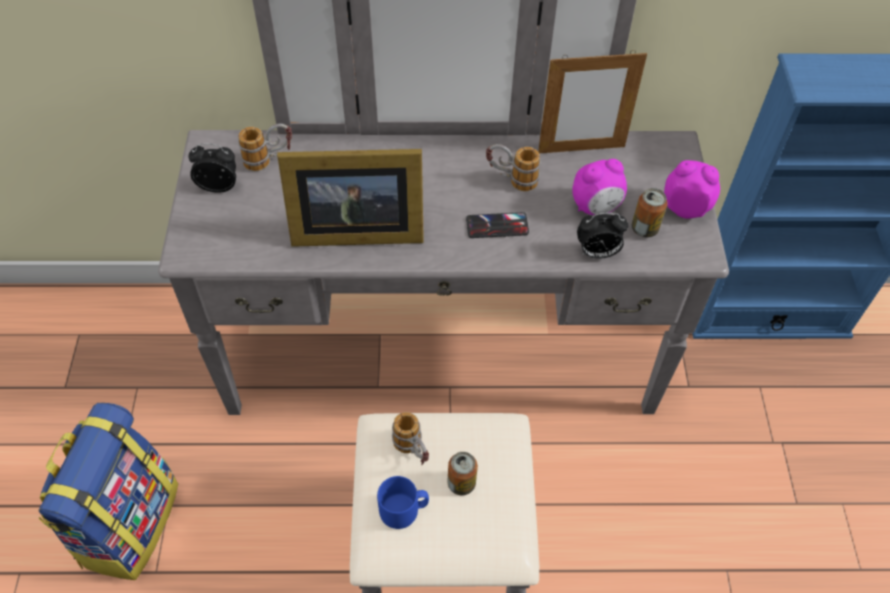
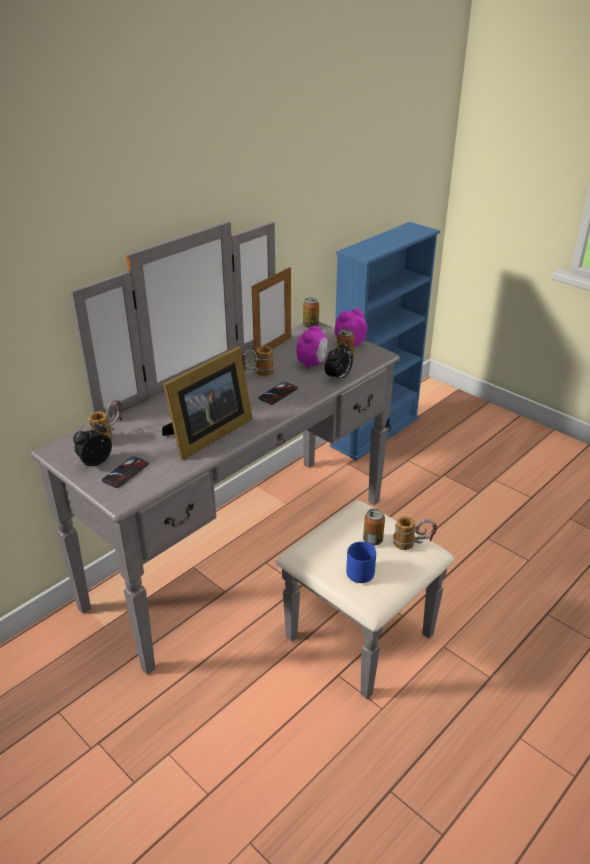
camera: 45 degrees left, 20 degrees down
backpack [39,403,178,580] -> none
mug [392,412,429,465] -> mug moved to [393,516,437,550]
none -> phone [102,456,149,488]
none -> can [303,298,319,328]

